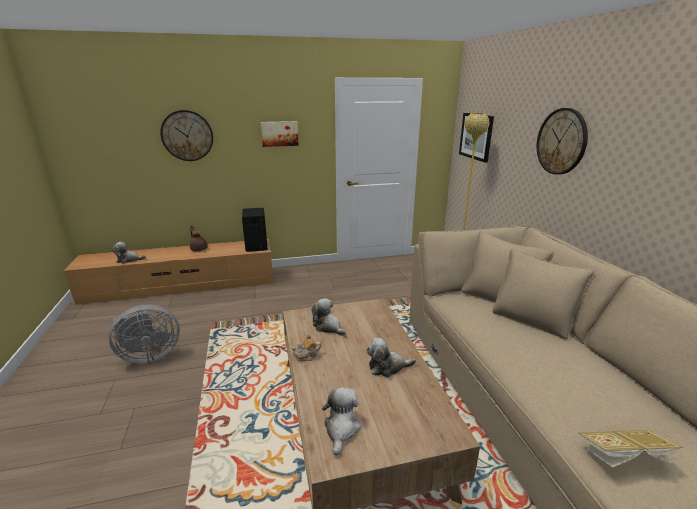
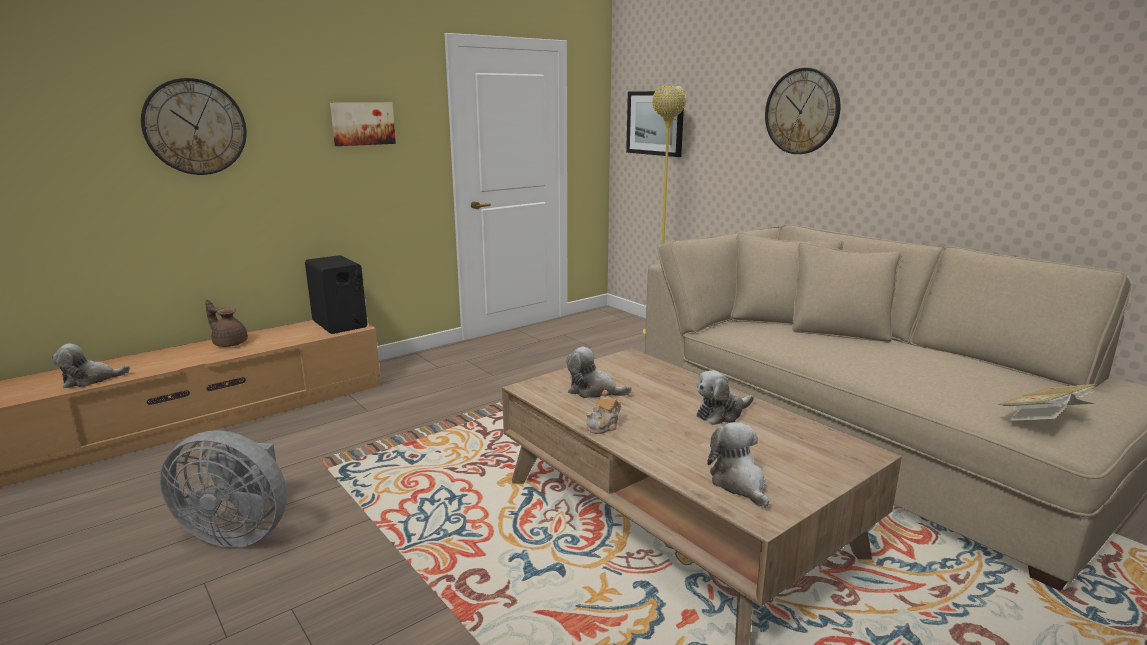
camera: 25 degrees left, 5 degrees down
grey fan [108,305,180,364] -> grey fan turned 60 degrees clockwise [160,430,287,547]

